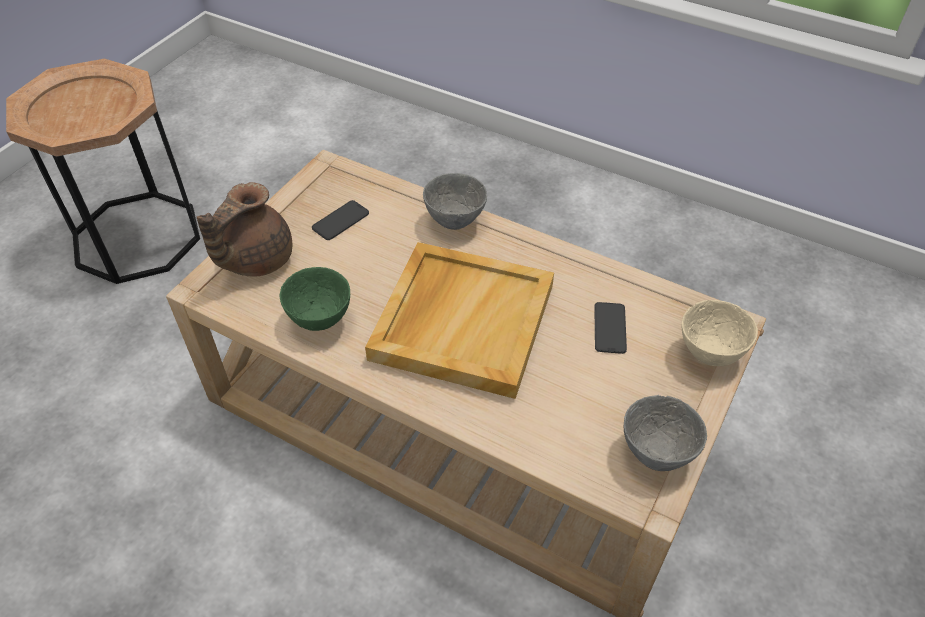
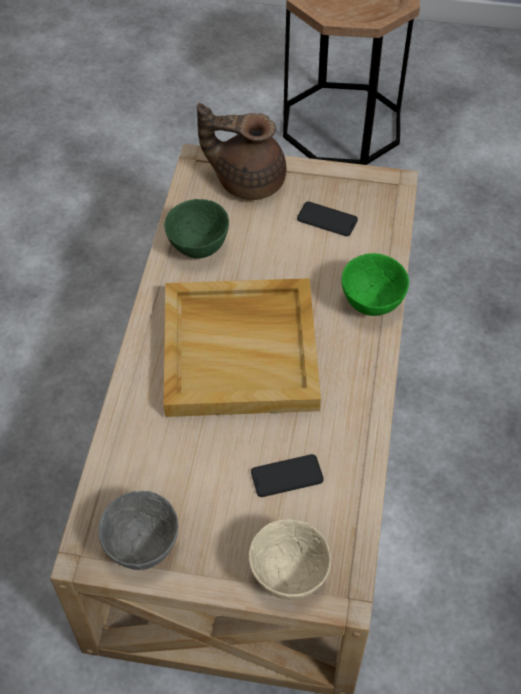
camera: 70 degrees right, 5 degrees up
grey bowl [423,173,487,230] -> green bowl [342,253,409,316]

